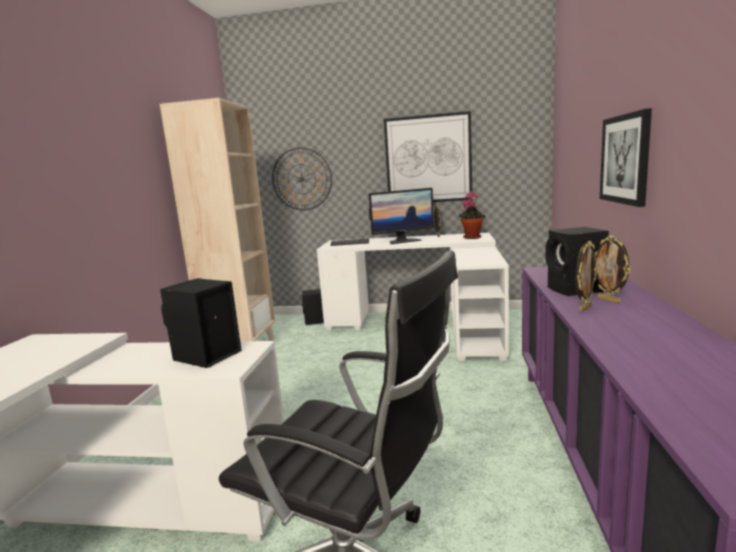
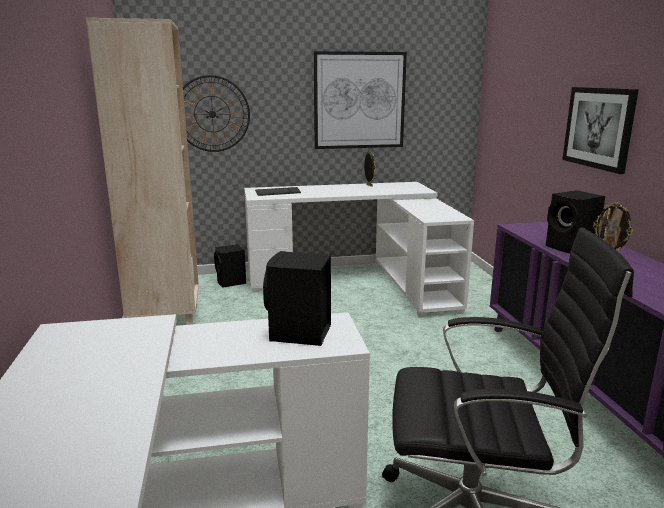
camera: 20 degrees left, 5 degrees up
monitor [369,188,434,244] -> none
potted plant [459,191,486,239] -> none

